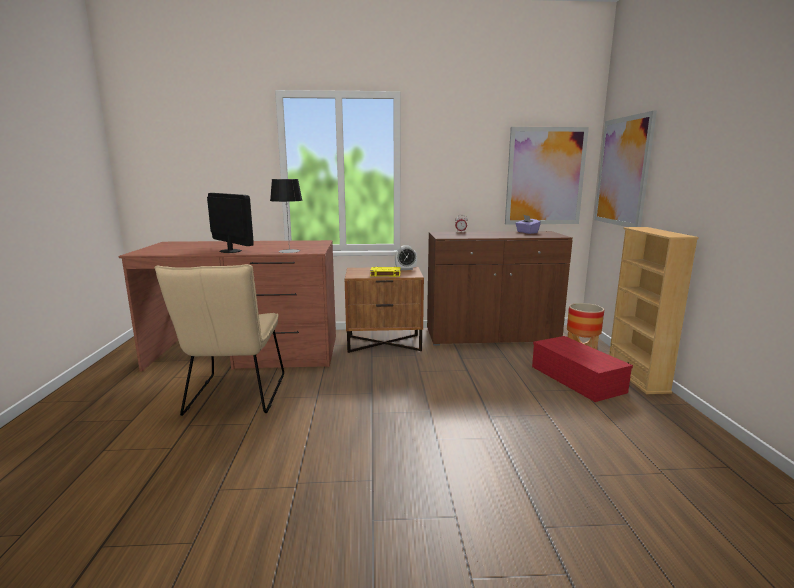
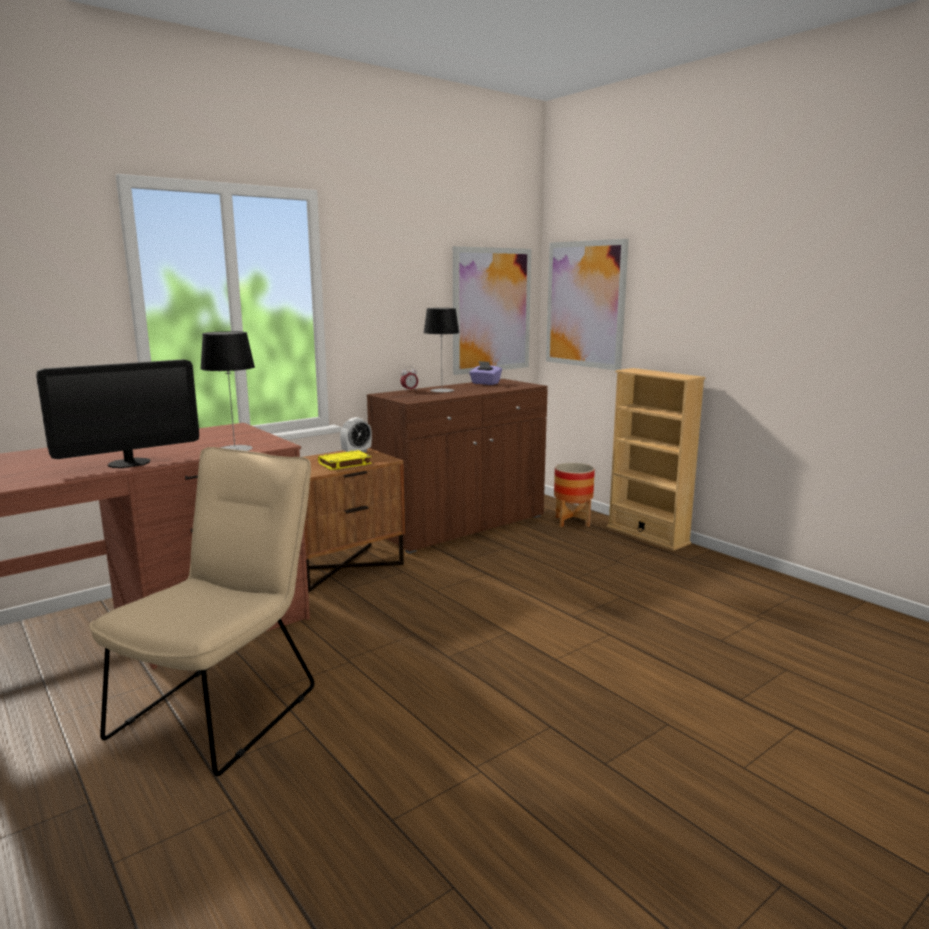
camera: 35 degrees left, 0 degrees up
beige chair [154,264,284,416] -> beige chair turned 120 degrees counterclockwise [89,447,314,776]
monitor [207,193,254,253] -> monitor turned 135 degrees clockwise [36,359,199,468]
red storage box [532,336,633,402] -> none
none -> table lamp [424,308,460,393]

